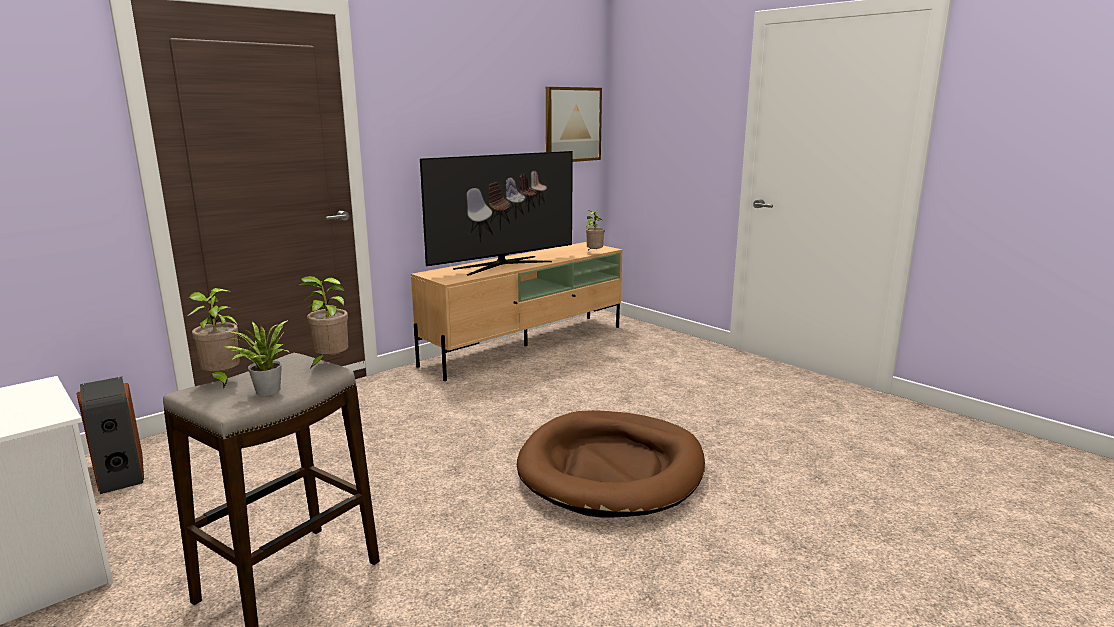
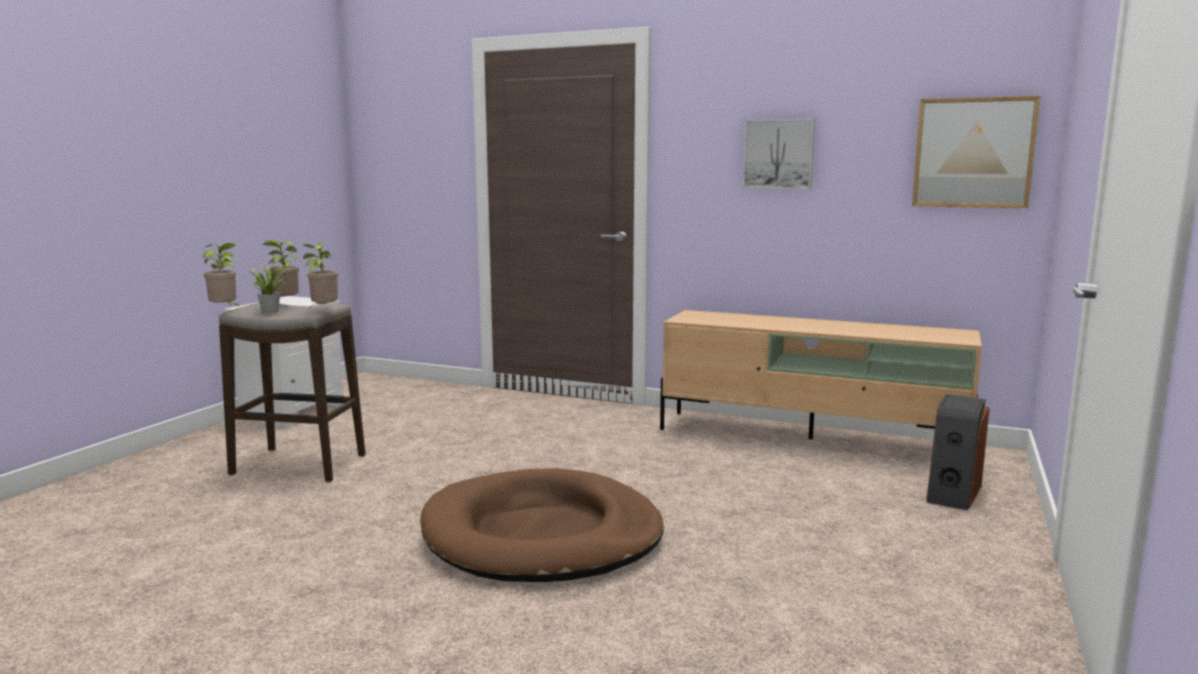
camera: 65 degrees right, 5 degrees down
speaker [77,377,144,494] -> speaker moved to [926,394,989,510]
television [420,151,573,276] -> none
potted plant [586,210,605,251] -> potted plant moved to [203,243,241,308]
none -> picture [743,119,815,189]

